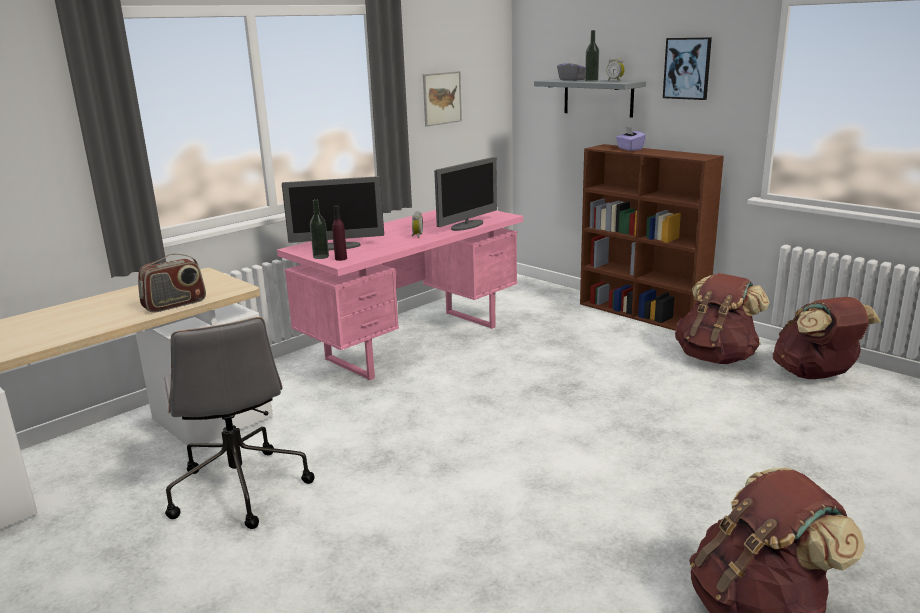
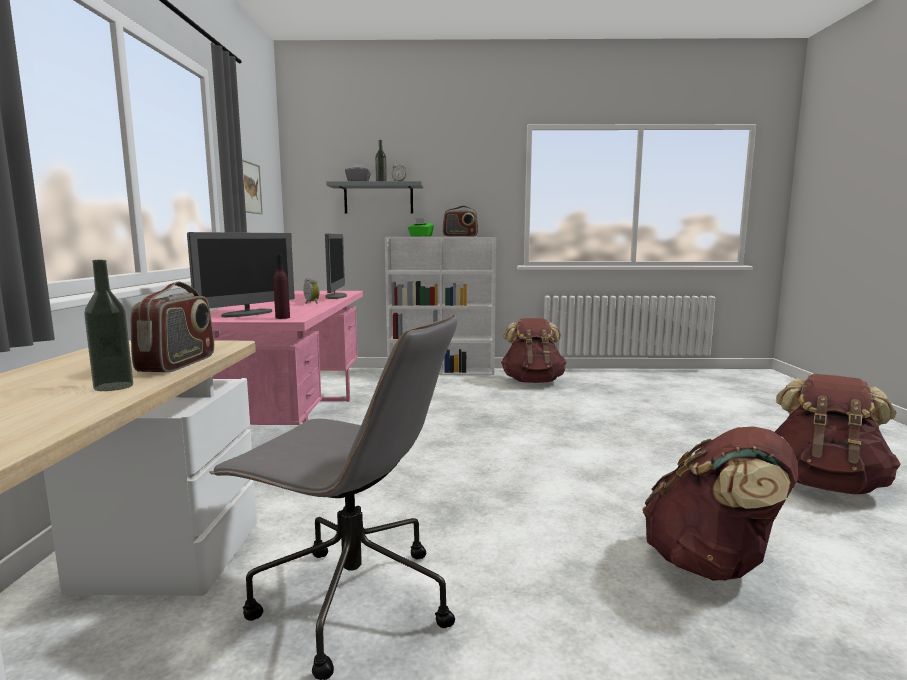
camera: 45 degrees left, 10 degrees down
bottle [310,200,329,259] -> bottle moved to [84,260,133,391]
brown bookcase [580,144,724,331] -> white bookcase [385,237,496,375]
purple tissue box [616,127,646,151] -> green tissue box [408,218,434,237]
picture [663,37,712,100] -> none
brown backpack [773,297,881,379] -> brown backpack moved to [642,426,798,581]
none -> radio [443,206,478,237]

